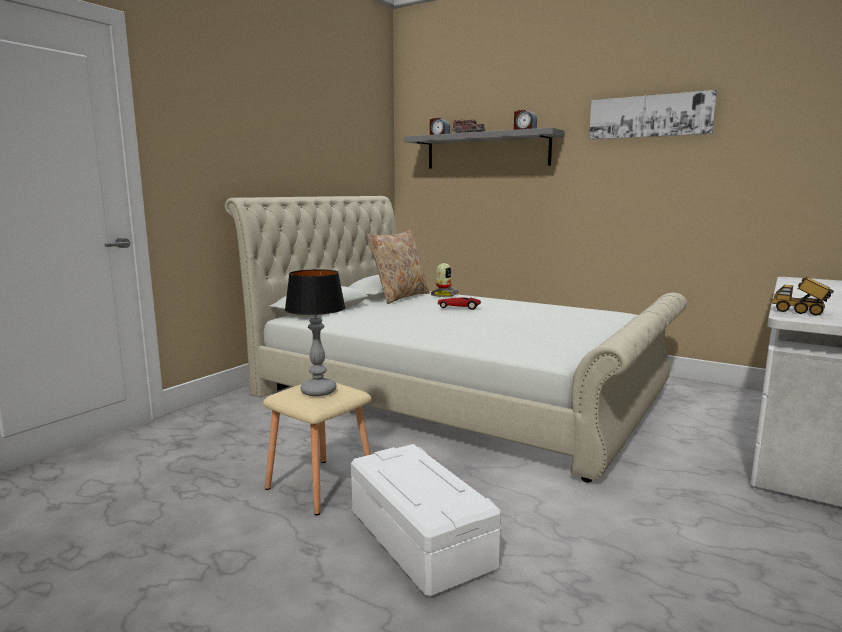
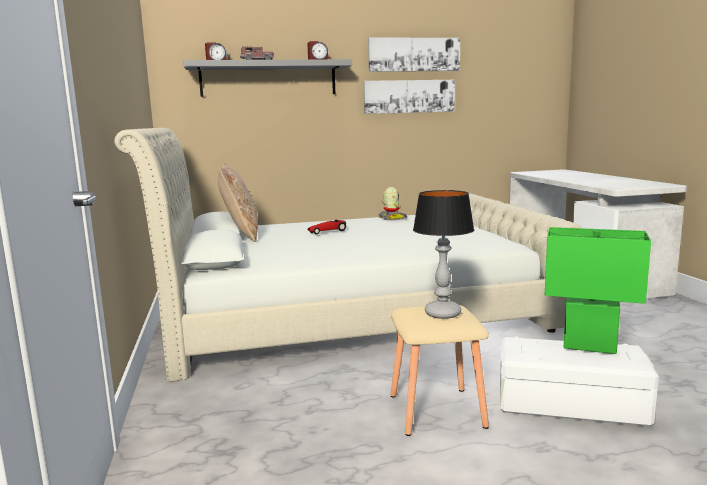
camera: 45 degrees left, 0 degrees up
toy robot [431,263,459,297] -> toy robot moved to [378,187,408,220]
toy truck [772,276,834,316] -> none
none -> picture [364,80,455,114]
none -> green table lamp [545,227,651,354]

